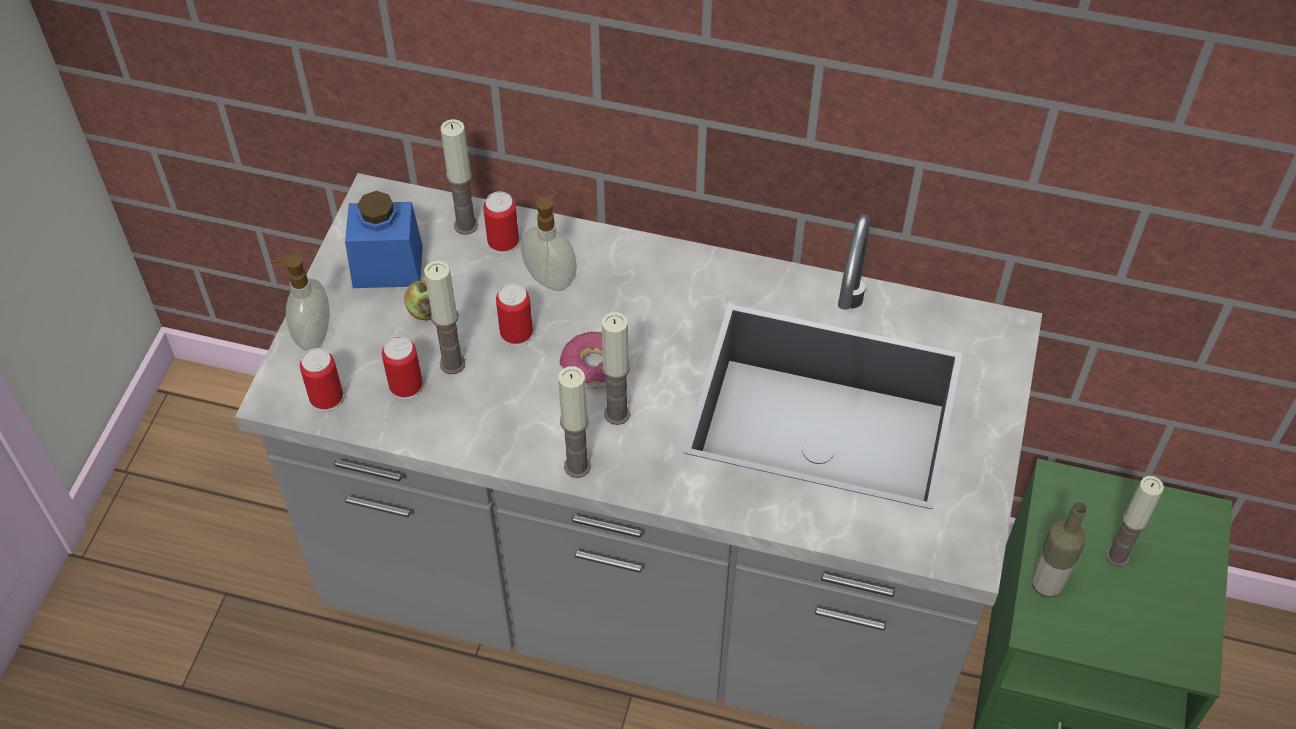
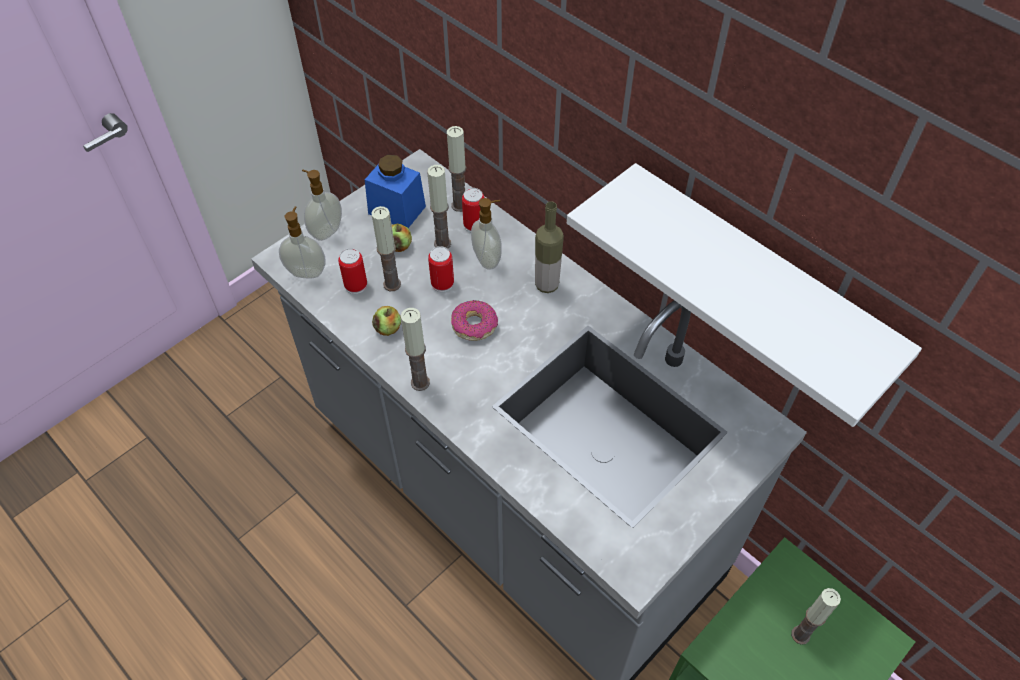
camera: 30 degrees right, 0 degrees up
can [300,348,343,412] -> soap dispenser [279,207,326,278]
candle [602,312,630,425] -> candle moved to [427,165,451,249]
bottle [1032,501,1087,598] -> bottle moved to [535,201,564,293]
none -> apple [372,306,401,336]
none -> white shelf [567,163,922,427]

